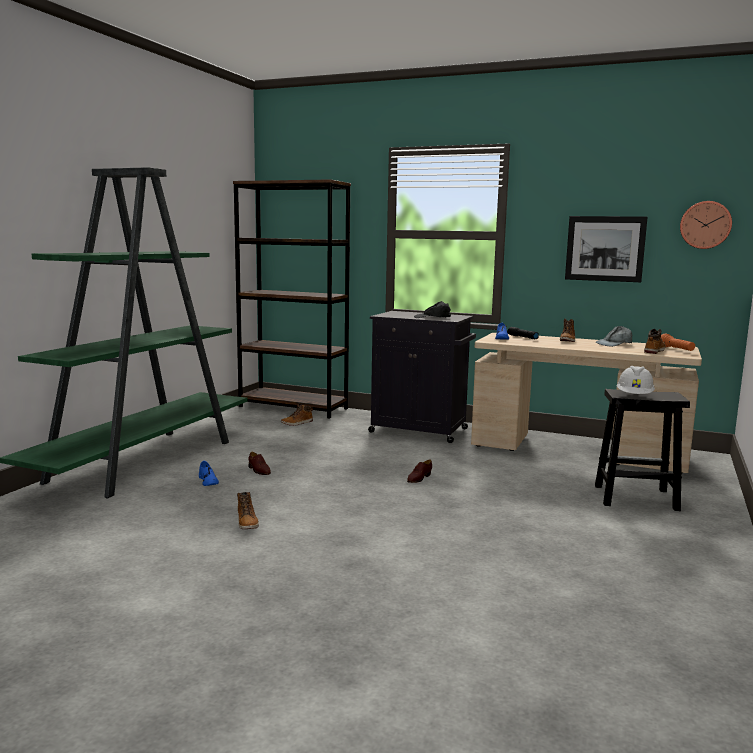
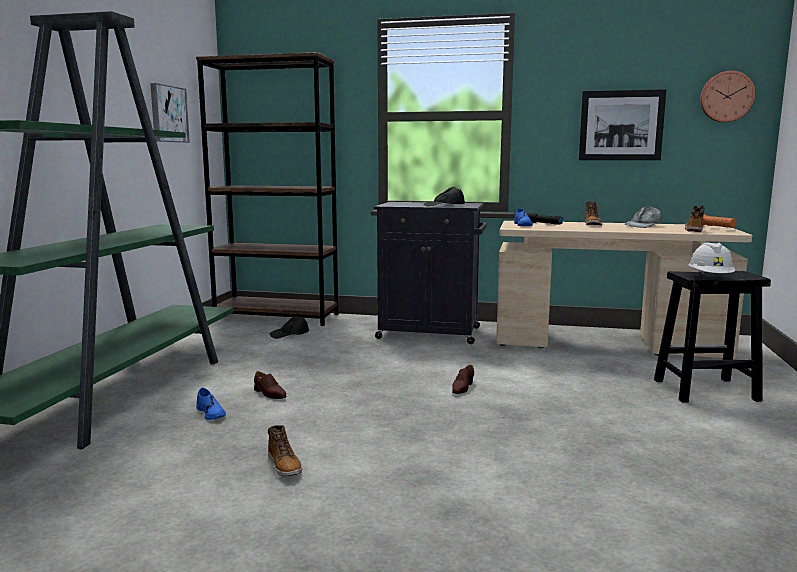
camera: 10 degrees left, 0 degrees up
boot [281,404,313,426] -> black cap [270,316,309,339]
none -> picture [150,83,190,143]

